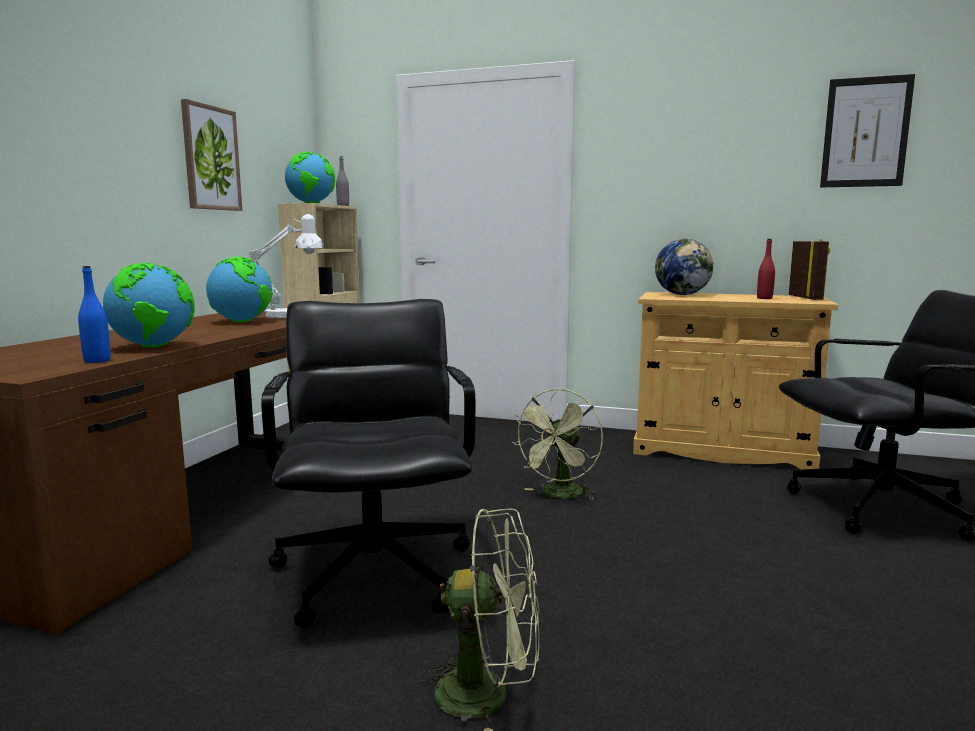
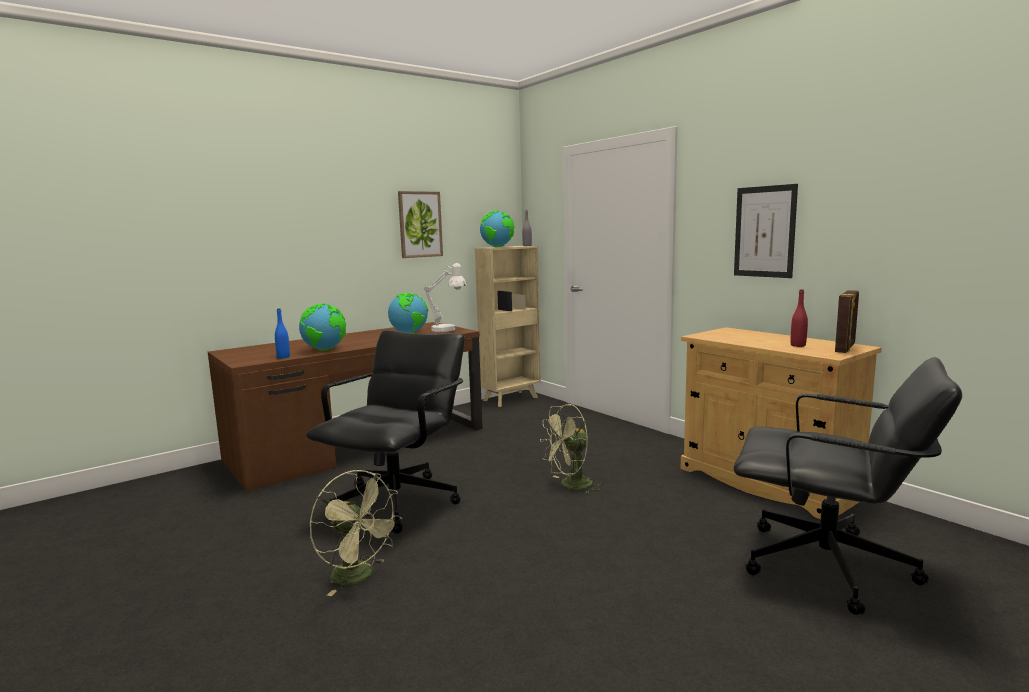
camera: 35 degrees right, 0 degrees up
globe [655,239,714,295] -> none
picture [820,74,915,188] -> picture moved to [734,184,798,278]

